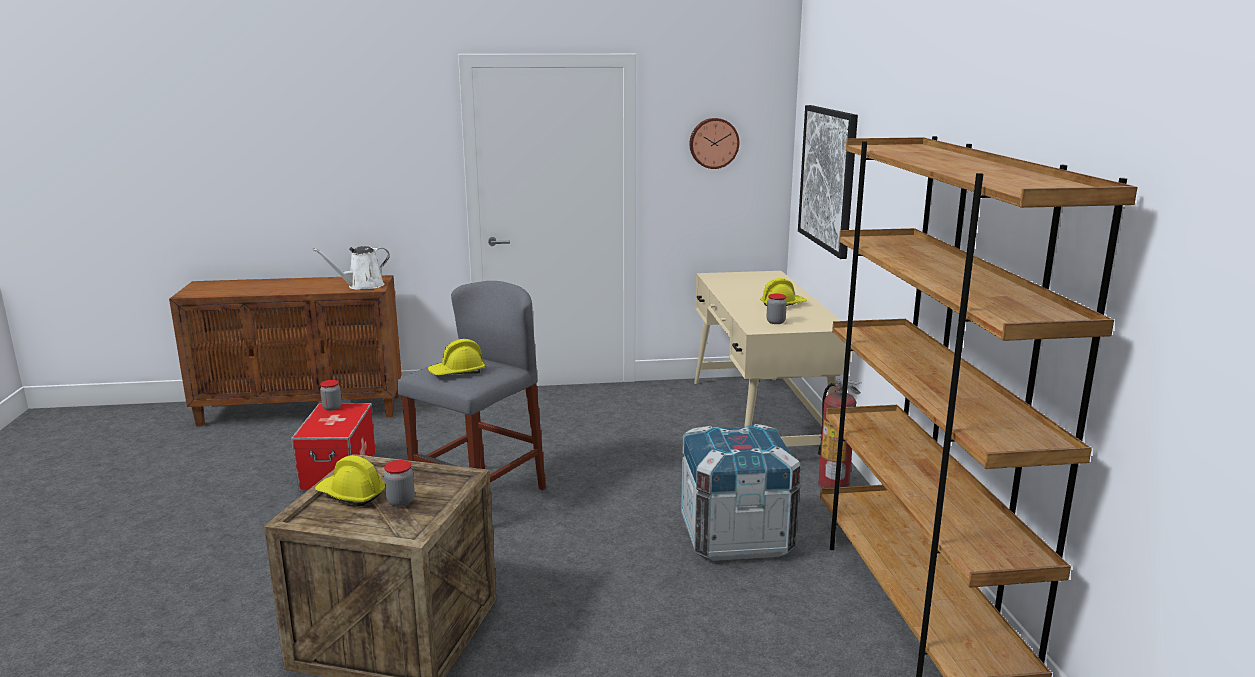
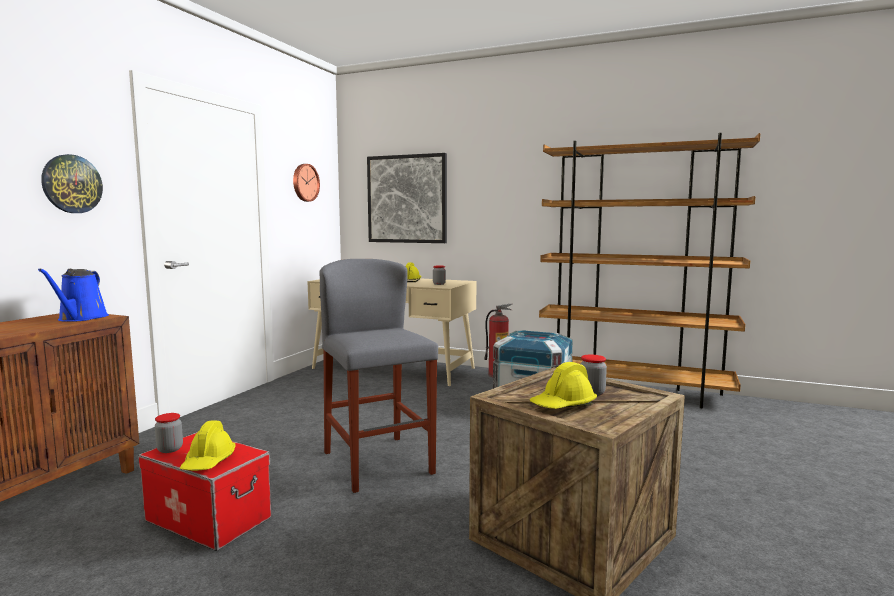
camera: 60 degrees left, 10 degrees down
white watering can [312,246,390,290] -> blue watering can [38,269,109,322]
yellow hard hat [428,339,485,375] -> yellow hard hat moved to [180,421,236,471]
none -> wall clock [41,154,103,213]

